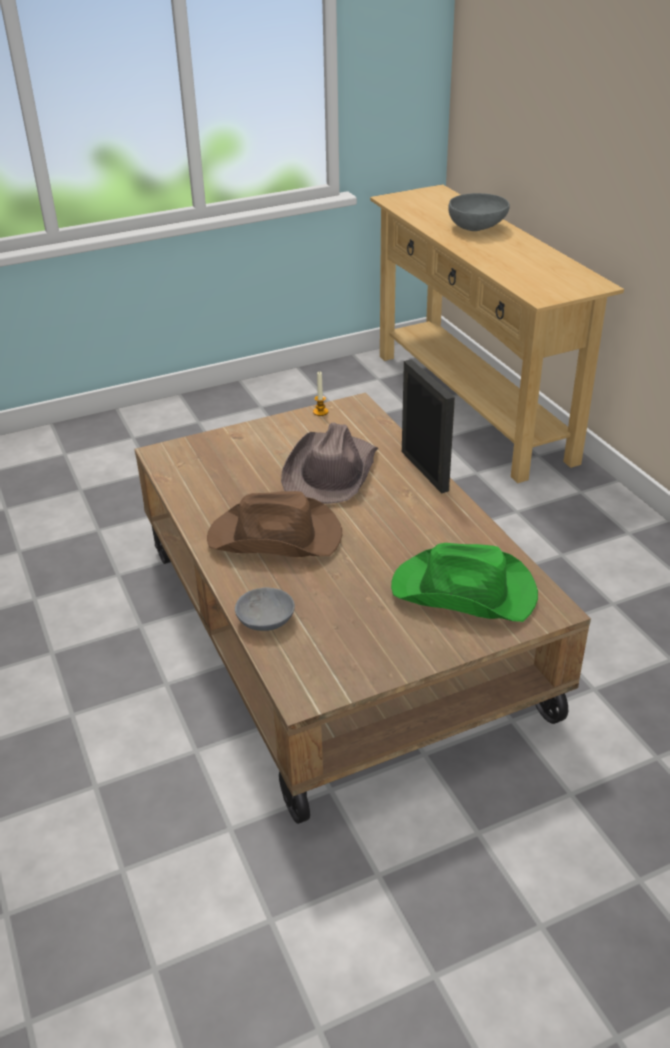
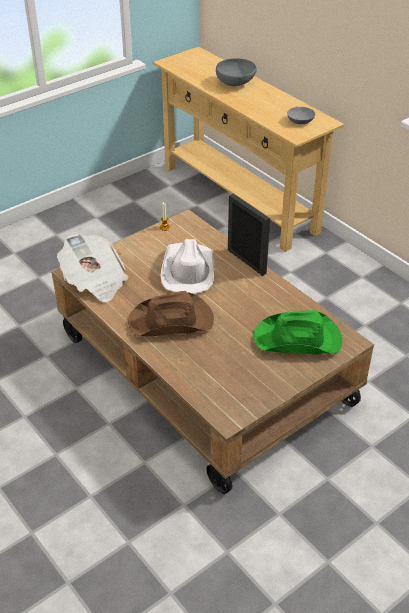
camera: 15 degrees left, 5 degrees up
grey bowl [235,587,295,631] -> grey bowl moved to [287,107,315,124]
brown hat [281,422,378,504] -> white hat [161,239,214,294]
none -> newspaper [57,234,129,302]

